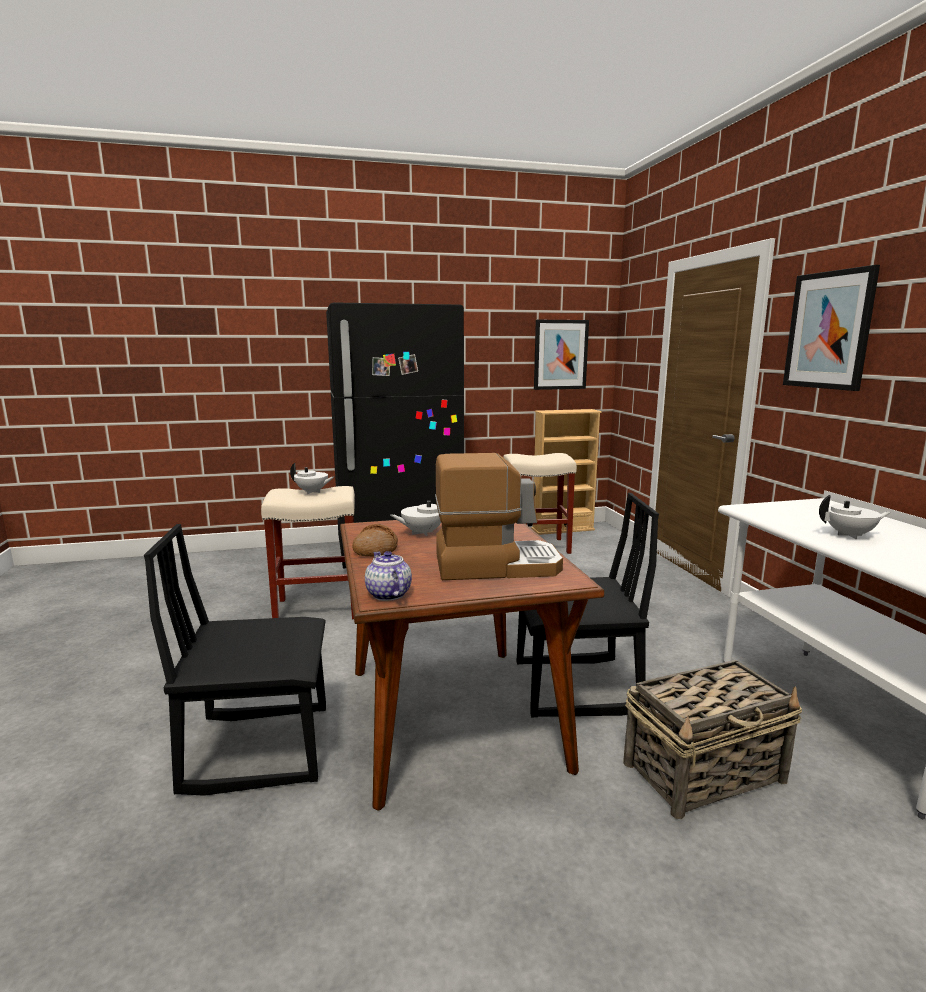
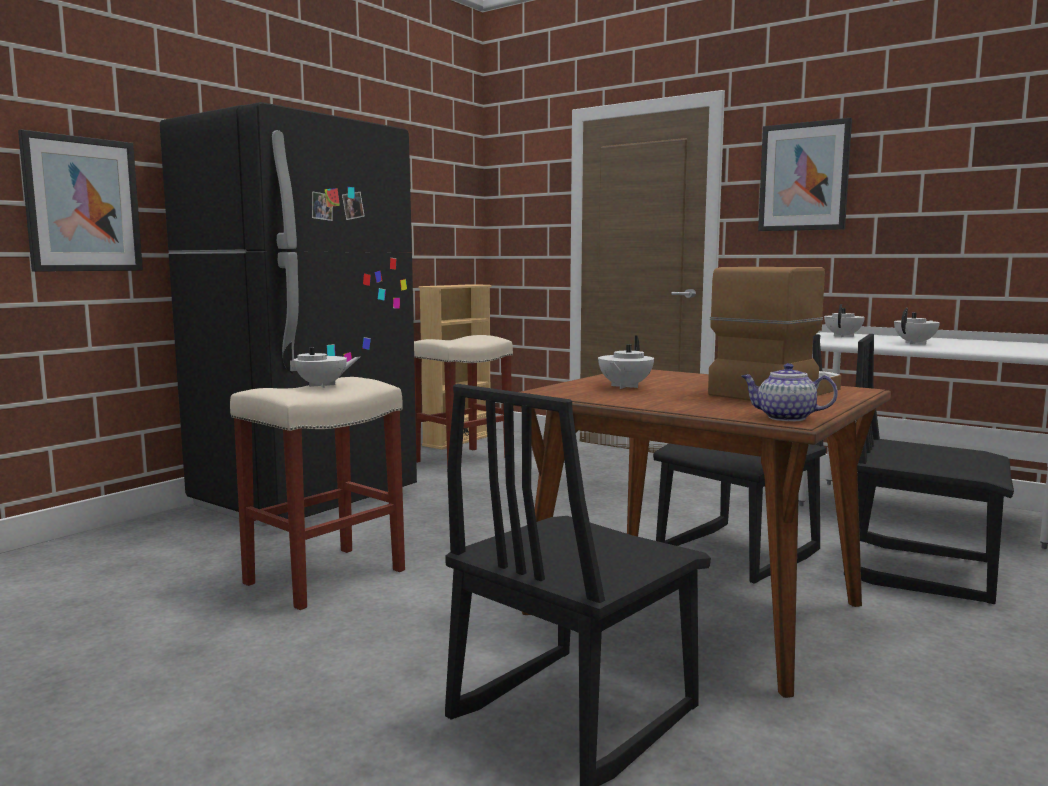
camera: 40 degrees left, 5 degrees down
bread [352,524,398,556] -> none
picture [534,320,589,390] -> picture moved to [18,129,143,272]
basket [623,660,802,819] -> black chair [844,334,1014,604]
none -> white teapot [824,304,865,337]

